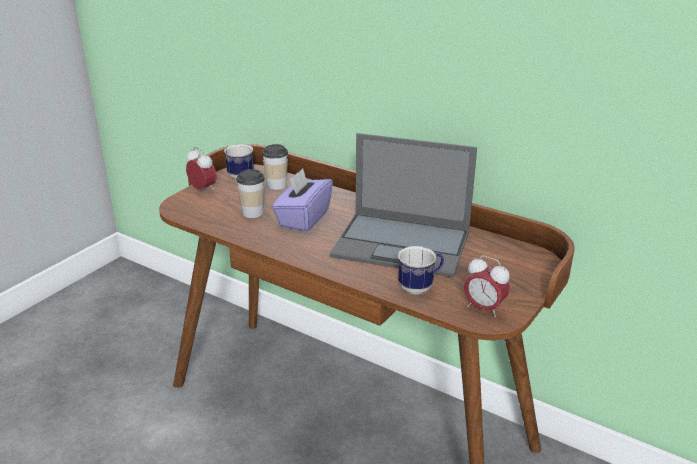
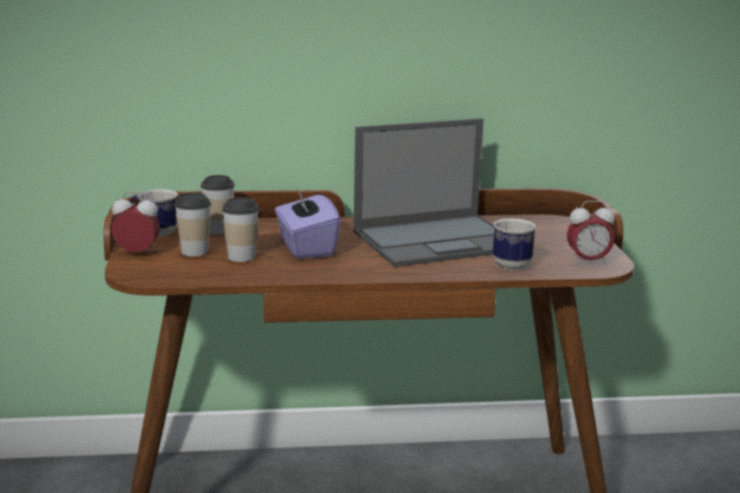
camera: 40 degrees left, 10 degrees down
none -> cup [174,193,211,257]

